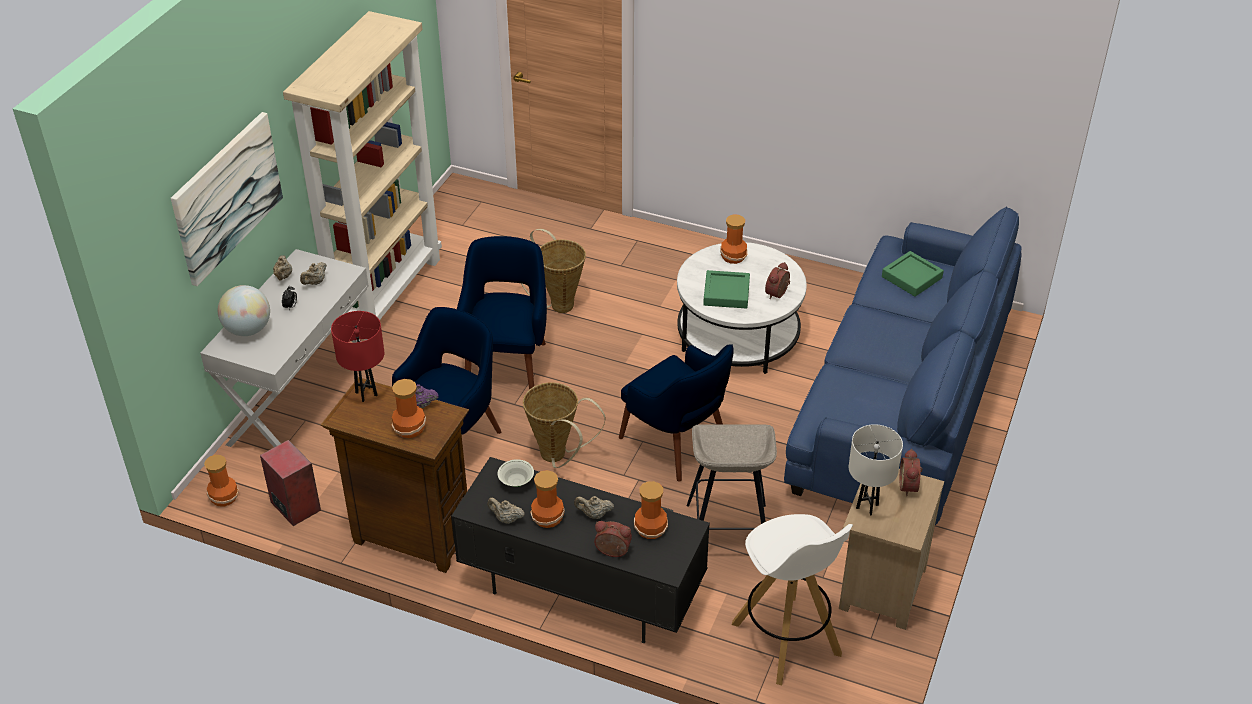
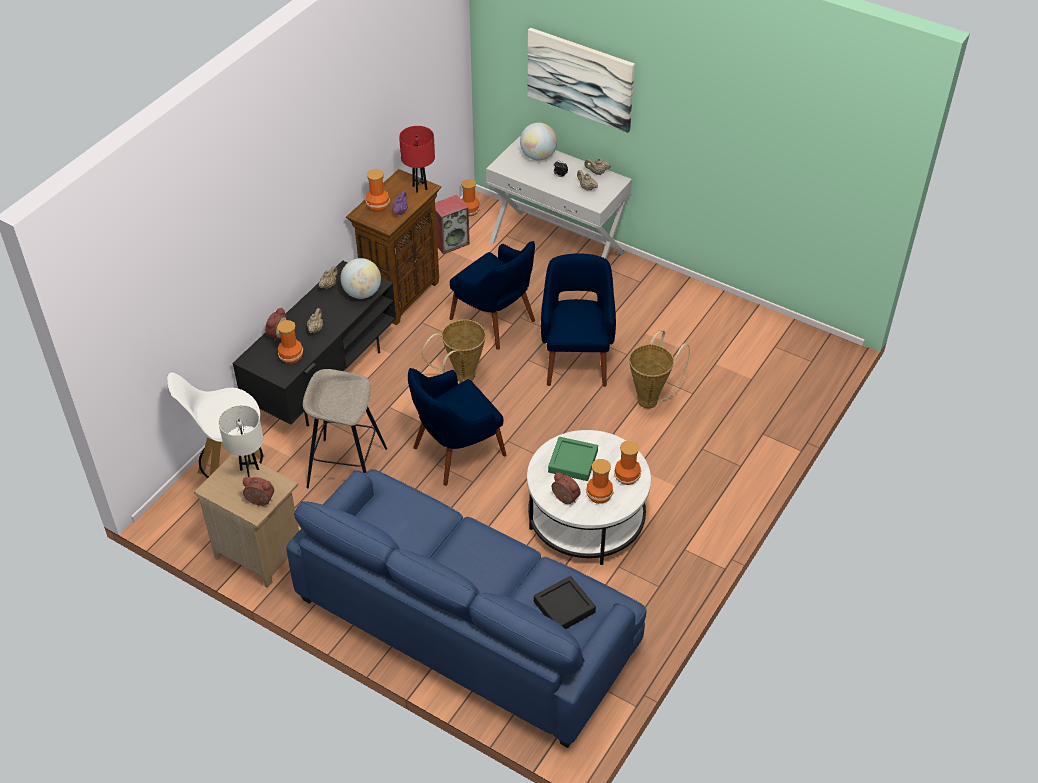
camera: 100 degrees right, 5 degrees up
beige bookcase [283,11,442,341] -> none
blue armchair [457,236,547,390] -> blue armchair turned 105 degrees counterclockwise [541,253,616,387]
white bowl [498,459,534,487] -> globe [340,258,381,299]
vase [530,470,565,528] -> vase moved to [586,459,614,504]
green tray [882,251,944,297] -> black tray [534,576,596,629]

